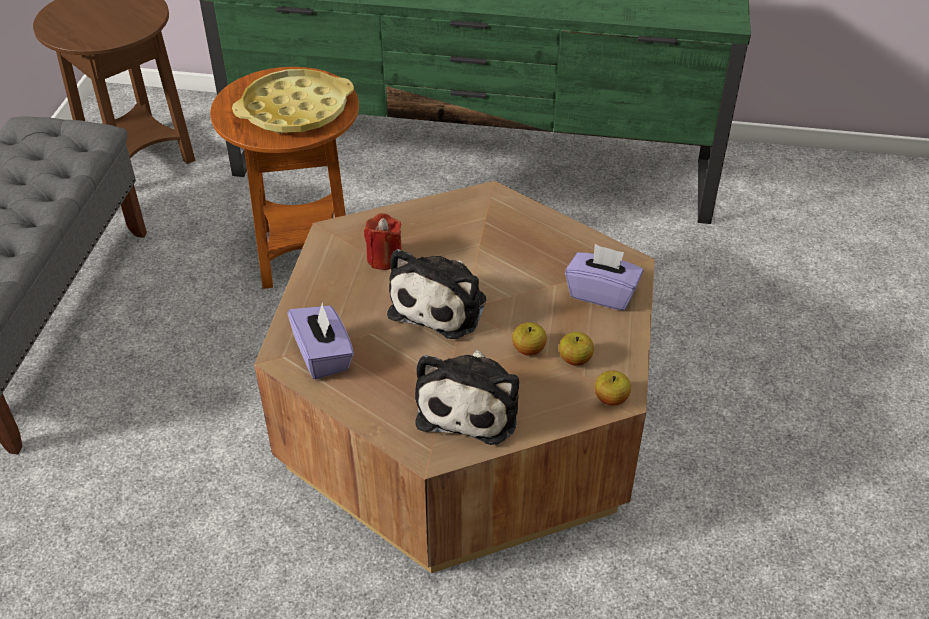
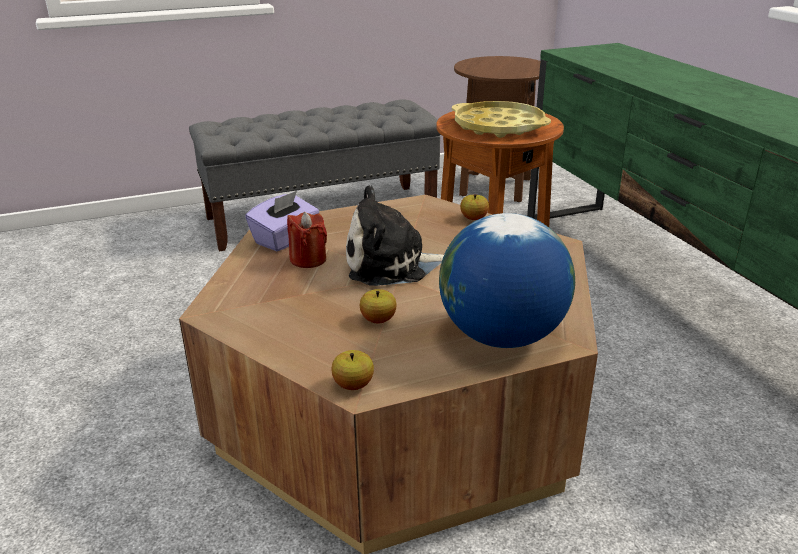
camera: 60 degrees right, 15 degrees down
red candle [364,213,402,270] -> red candle moved to [287,212,327,268]
plush toy [415,350,519,445] -> none
apple [559,332,594,366] -> apple moved to [460,194,489,220]
purple tissue box [565,244,643,311] -> globe [439,213,575,348]

